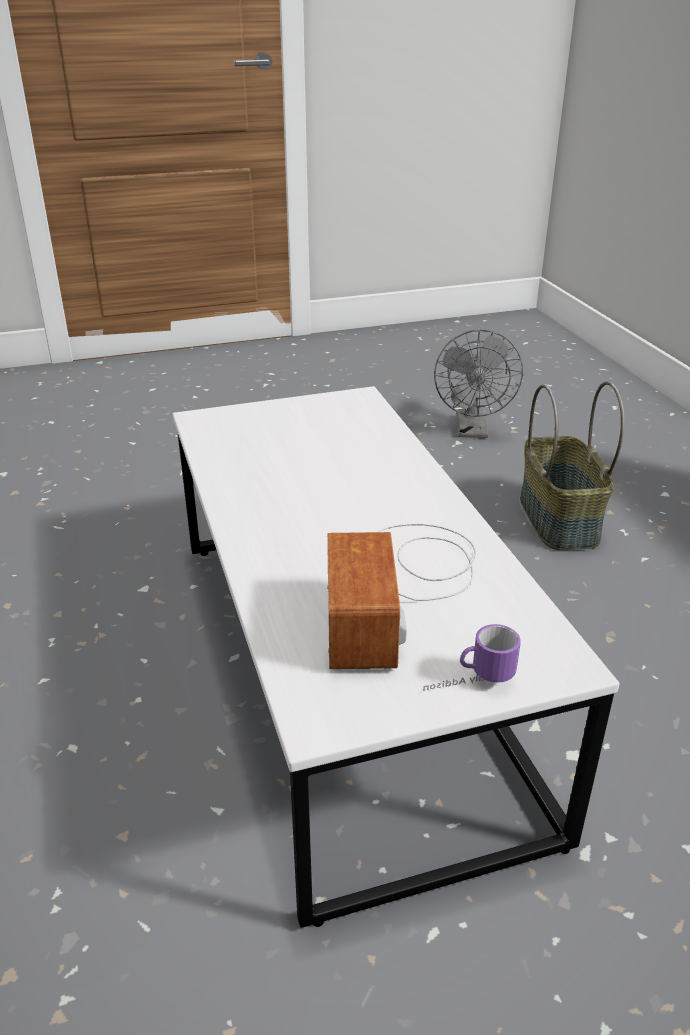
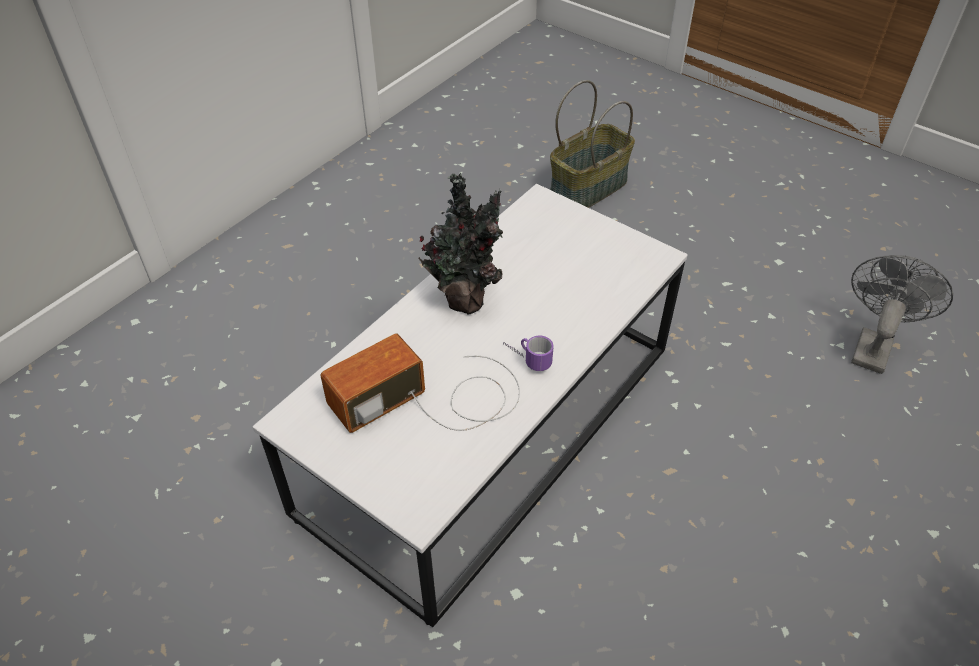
camera: 55 degrees right, 15 degrees up
mug [423,624,521,691] -> mug moved to [503,335,554,371]
grey fan [434,329,523,438] -> grey fan turned 150 degrees clockwise [851,255,953,374]
basket [520,381,624,550] -> basket moved to [550,80,635,208]
none -> potted plant [418,173,503,315]

